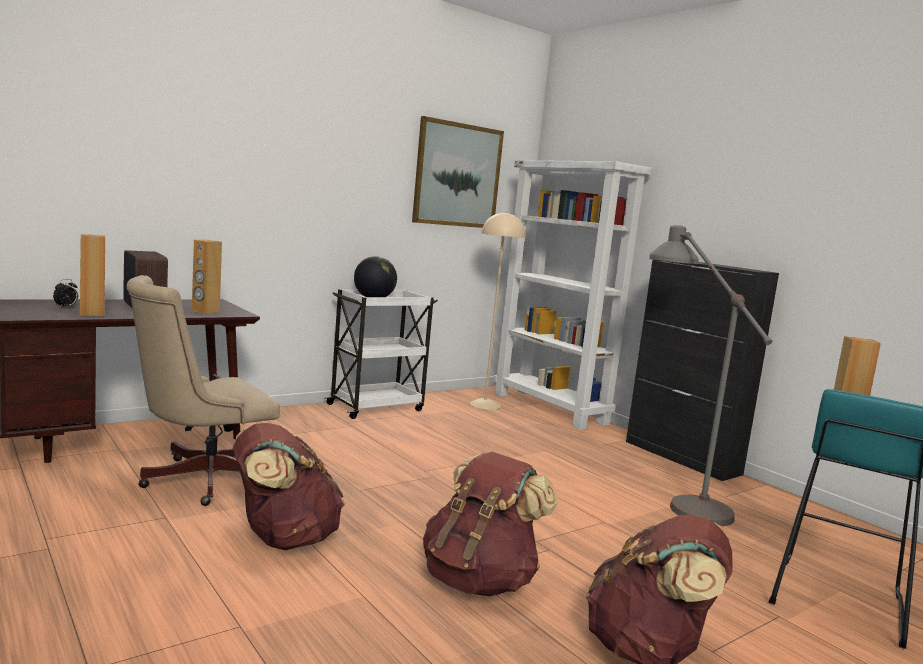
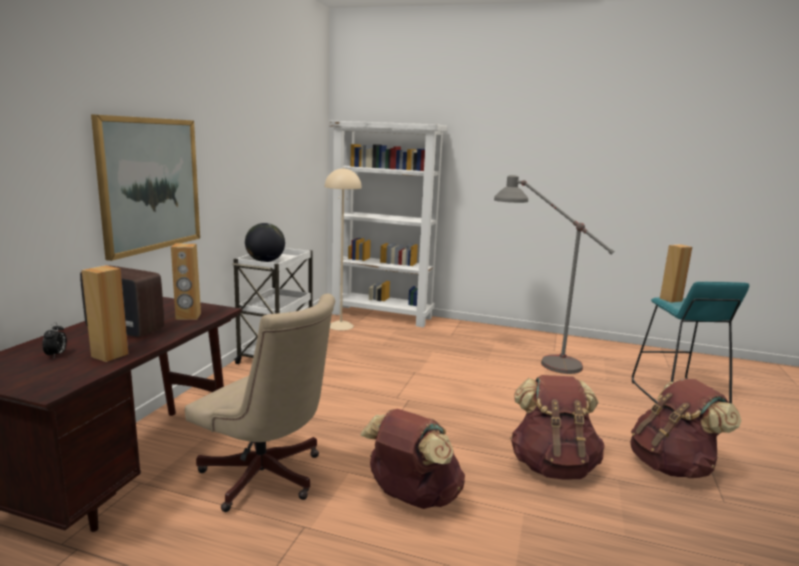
camera: 35 degrees left, 5 degrees up
beige office chair [126,275,280,506] -> beige office chair turned 75 degrees counterclockwise [185,294,335,512]
picture [412,116,504,228] -> picture moved to [91,114,200,261]
black cabinet [626,260,779,481] -> none

